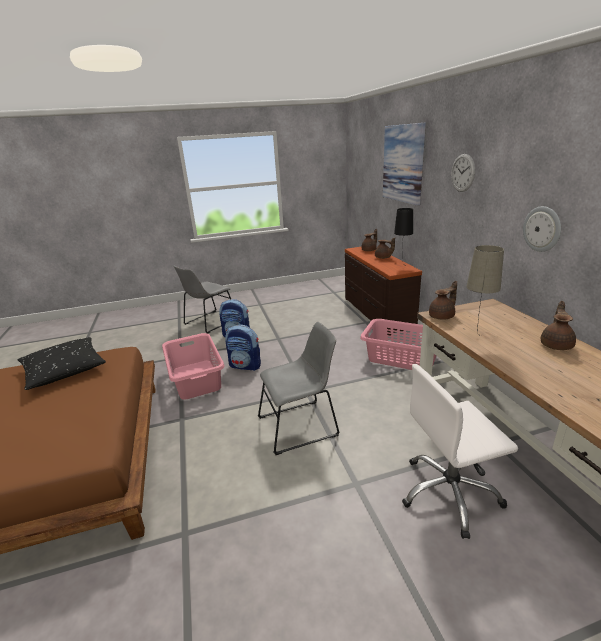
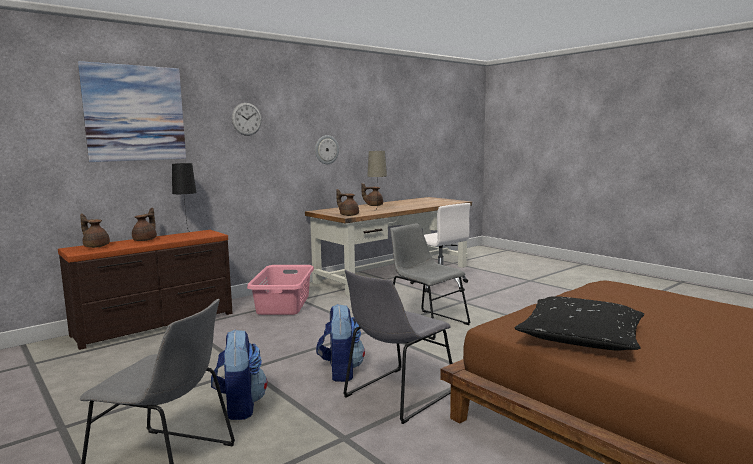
camera: 115 degrees left, 15 degrees down
pink laundry basket [162,333,225,400] -> grey chair [343,270,452,424]

